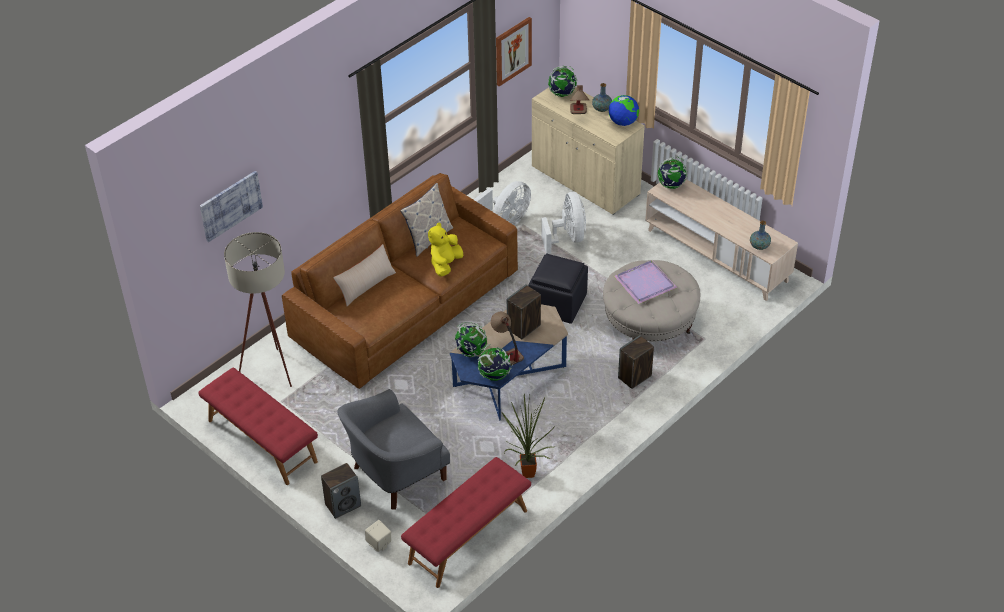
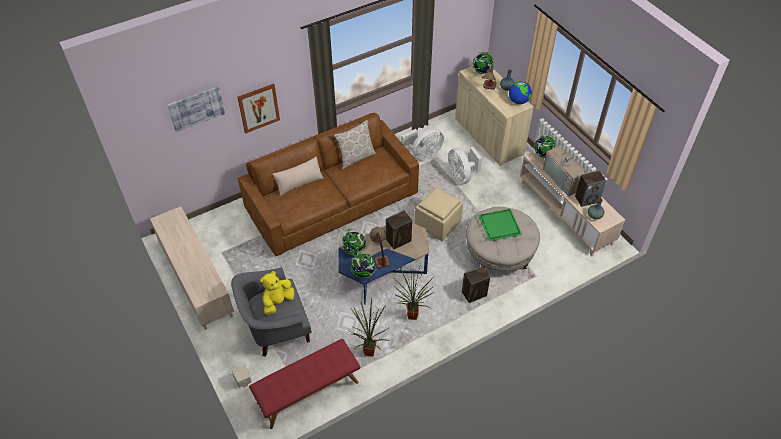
camera: 15 degrees right, 5 degrees up
red bench [198,368,318,485] -> beige tv stand [150,206,234,330]
beige floor lamp [224,232,292,387] -> none
speaker [321,463,361,519] -> speaker moved to [575,171,606,207]
yellow plush toy [428,222,463,276] -> yellow plush toy moved to [260,271,294,315]
picture [496,17,532,87] -> picture moved to [237,83,280,133]
black ottoman [528,254,588,324] -> beige ottoman [415,187,463,241]
white fan [541,192,586,254] -> white fan turned 150 degrees clockwise [449,147,482,184]
purple tray [614,260,677,304] -> green tray [478,209,522,241]
none -> potted plant [394,264,434,320]
none -> television [543,141,585,197]

